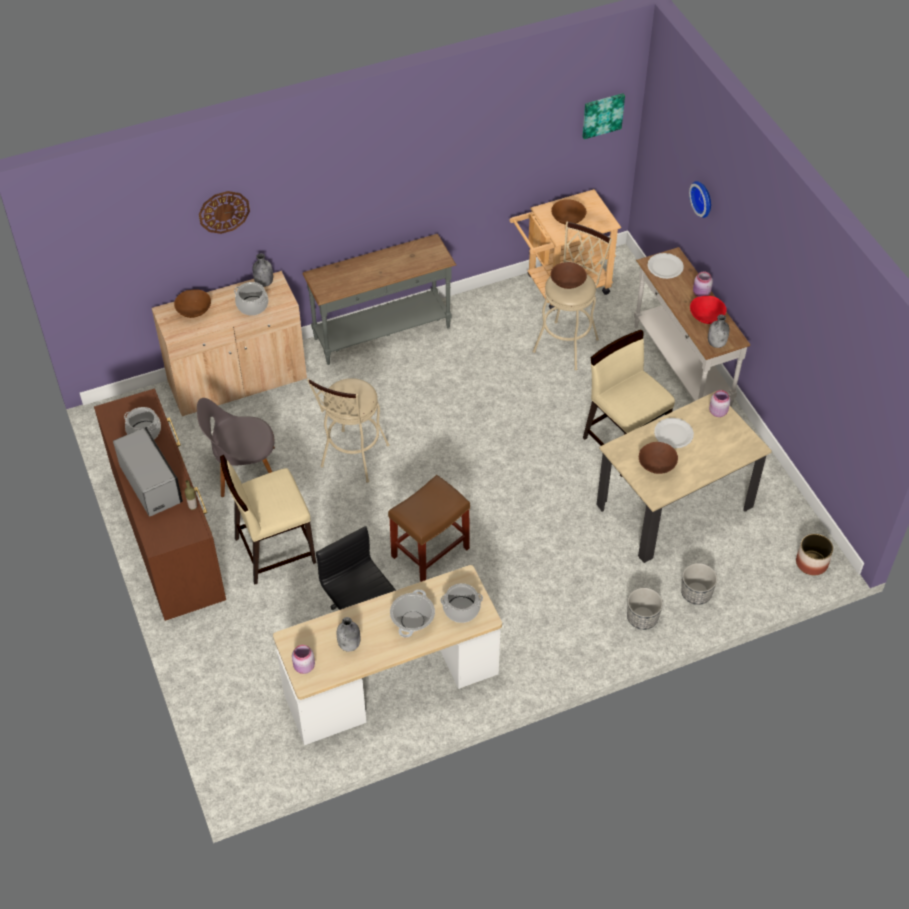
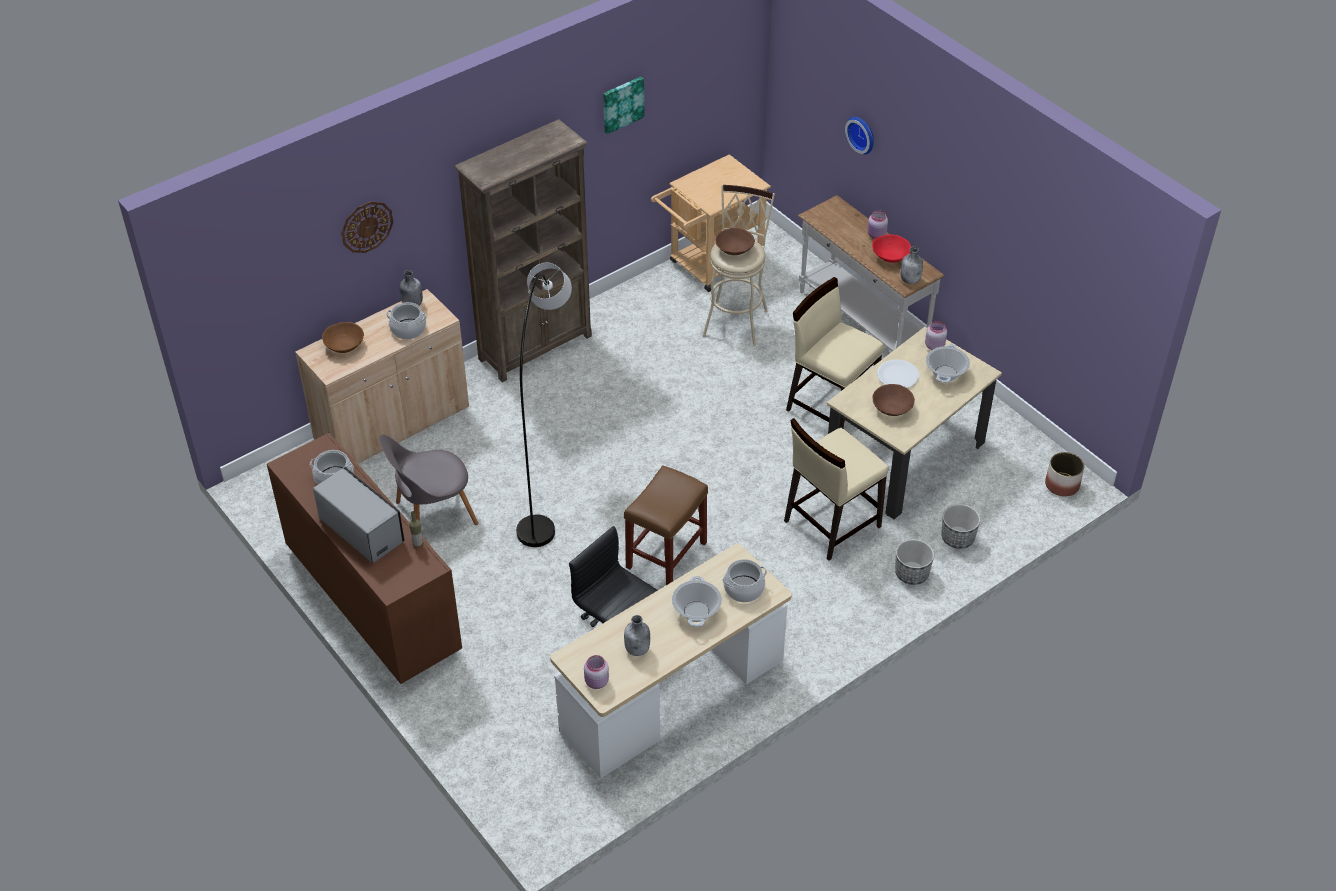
camera: 15 degrees left, 5 degrees down
beige chair [220,455,316,585] -> beige chair moved to [784,418,889,561]
grey console table [302,234,456,365] -> brown bookcase [454,119,592,382]
beige stool [307,378,390,483] -> grey floor lamp [516,263,572,547]
brown bowl [551,199,587,225] -> none
picture [582,93,625,139] -> picture moved to [603,77,644,134]
white plate [647,253,684,279] -> none
none -> cooking pot [926,344,970,383]

